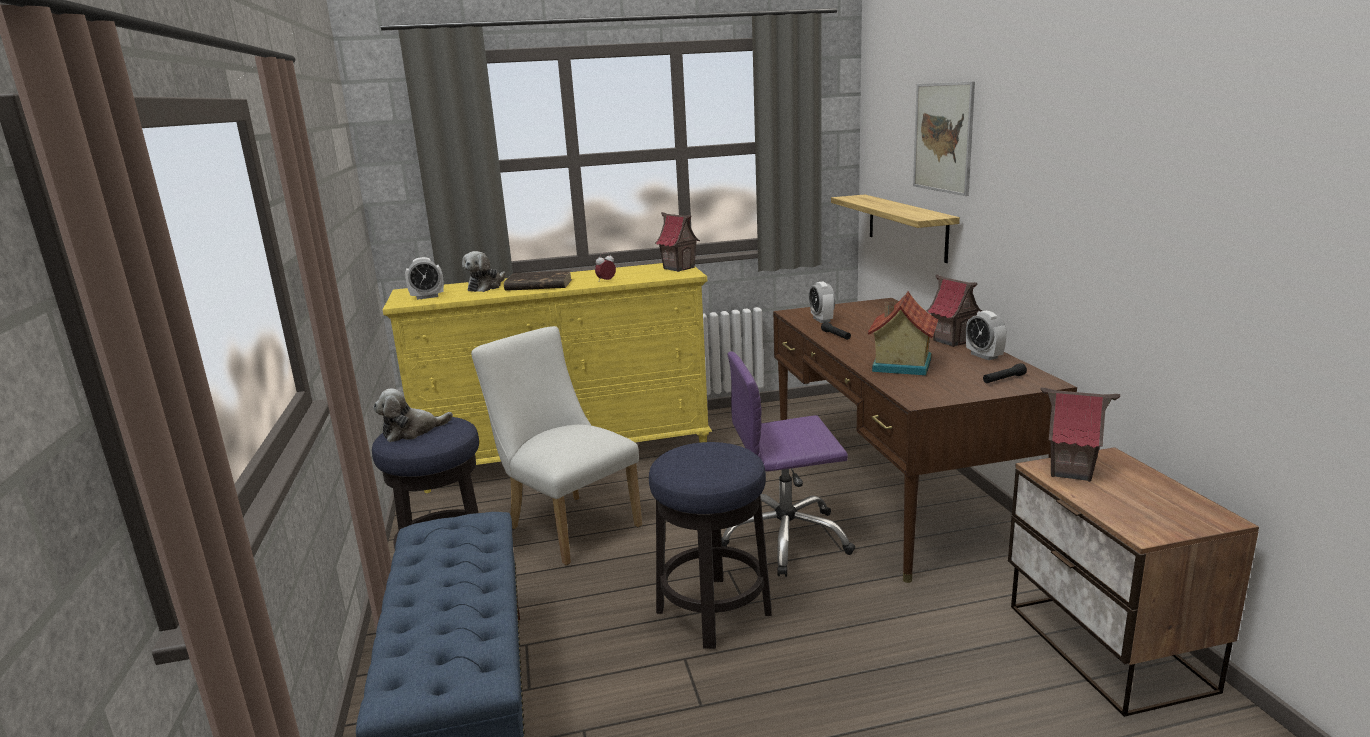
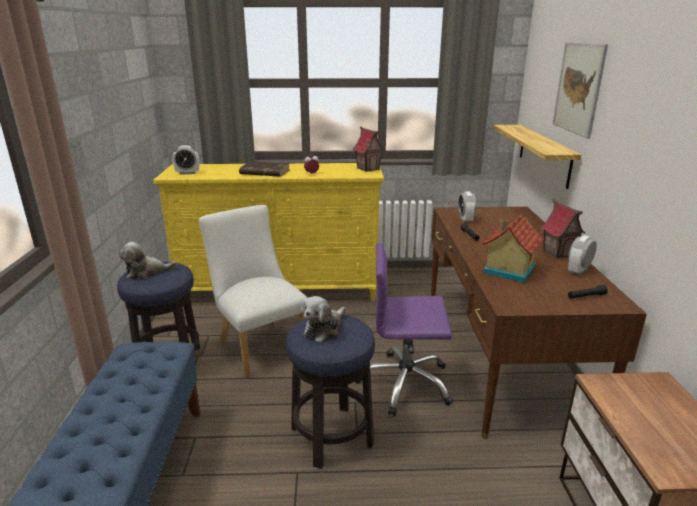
camera: 10 degrees right, 5 degrees up
plush toy [462,251,506,292] -> plush toy moved to [301,296,346,343]
alarm clock [966,311,1006,360] -> alarm clock turned 60 degrees clockwise [568,235,597,275]
toy house [1040,387,1120,482] -> none

